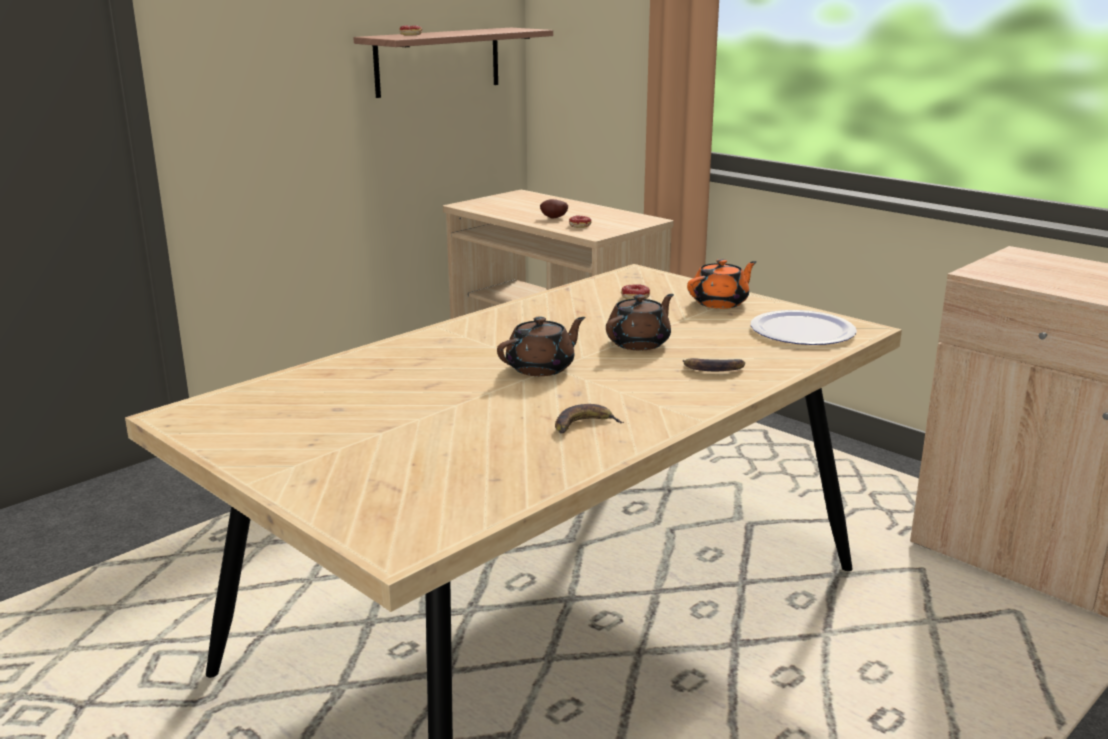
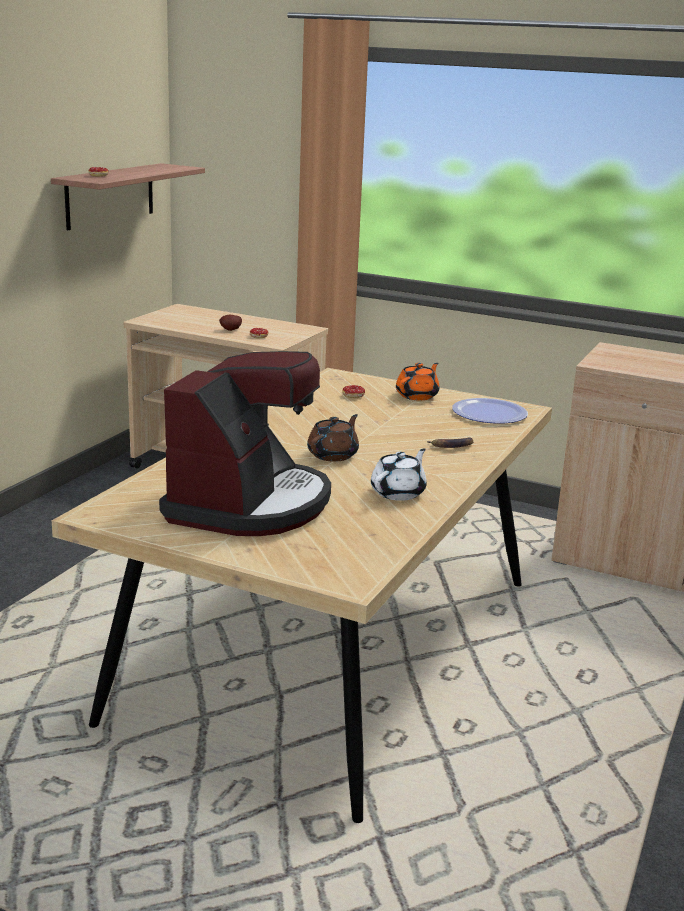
camera: 20 degrees left, 0 degrees up
banana [555,404,624,434] -> white teapot [371,448,427,501]
brown teapot [606,294,674,350] -> none
none -> coffee machine [159,351,331,536]

